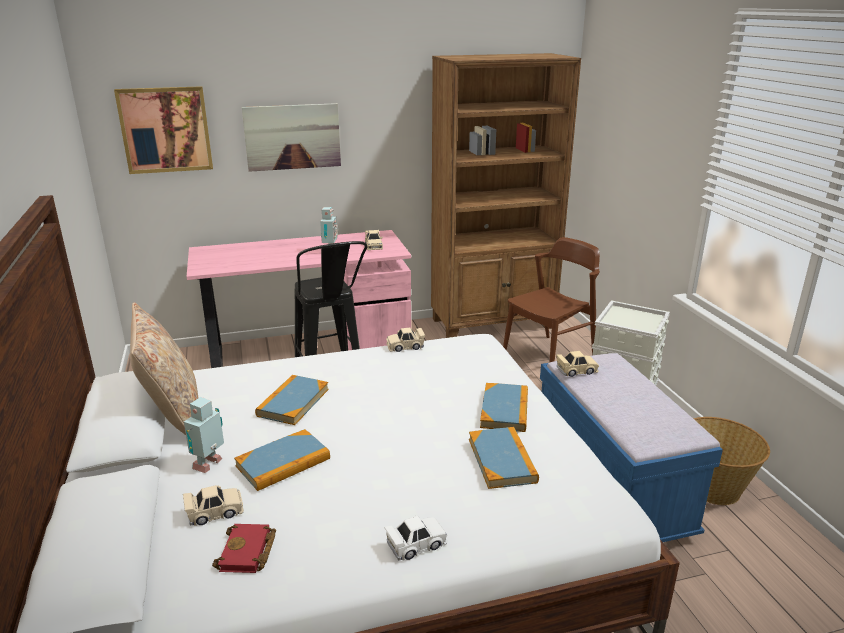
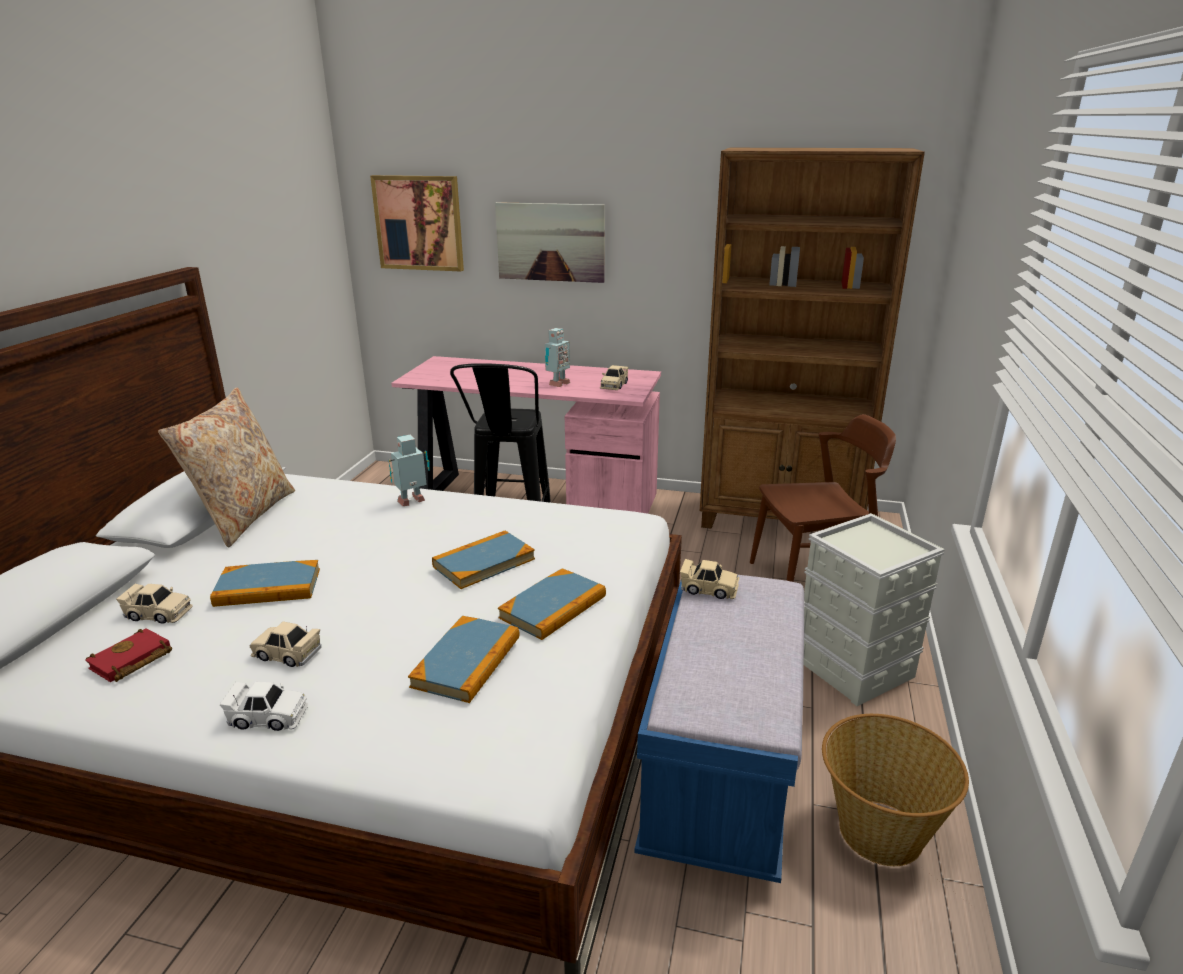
camera: 30 degrees right, 0 degrees up
toy robot [184,397,224,473] -> toy robot moved to [388,435,430,506]
book [255,375,329,425] -> book moved to [432,531,535,589]
beige toy car [386,328,425,352] -> beige toy car moved to [250,621,321,667]

